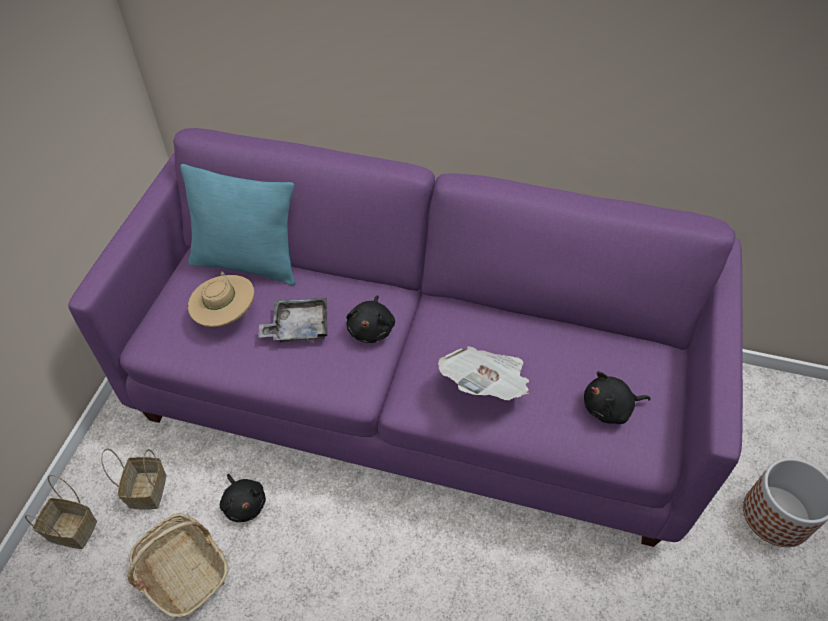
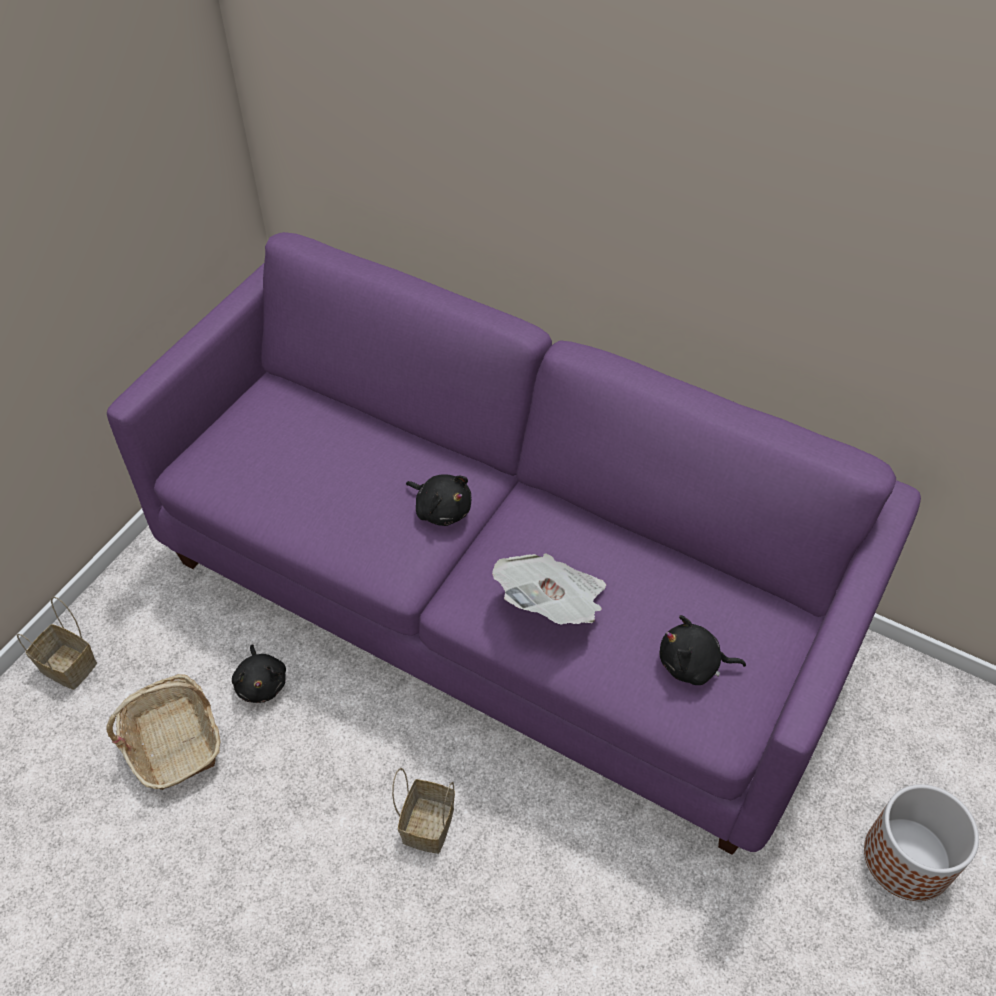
camera: 15 degrees right, 0 degrees up
basket [101,448,166,510] -> basket moved to [392,768,455,854]
turquoise pillow [180,164,295,285] -> none
beige hat [188,272,255,327] -> none
grey tray [258,297,328,343] -> none
black plush toy [346,295,395,343] -> black plush toy turned 75 degrees counterclockwise [406,474,472,526]

